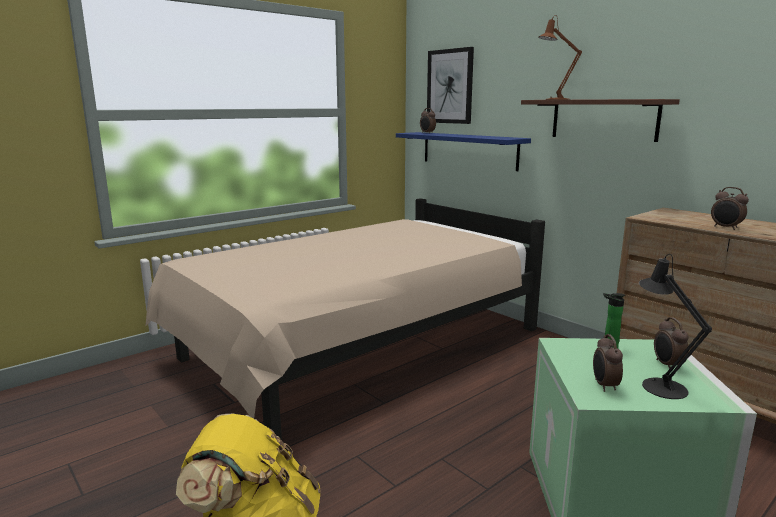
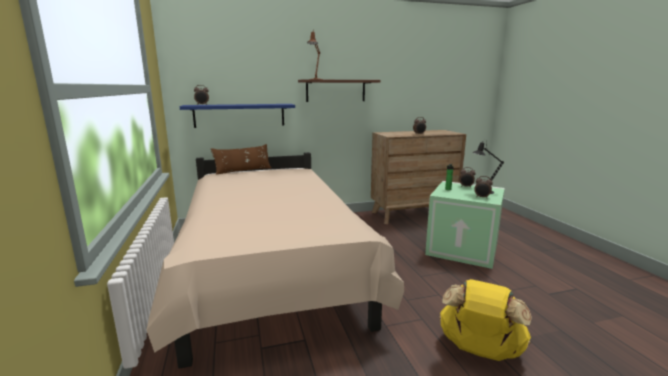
camera: 65 degrees left, 0 degrees up
picture [427,47,474,124] -> none
none -> brown pillow [211,144,272,174]

